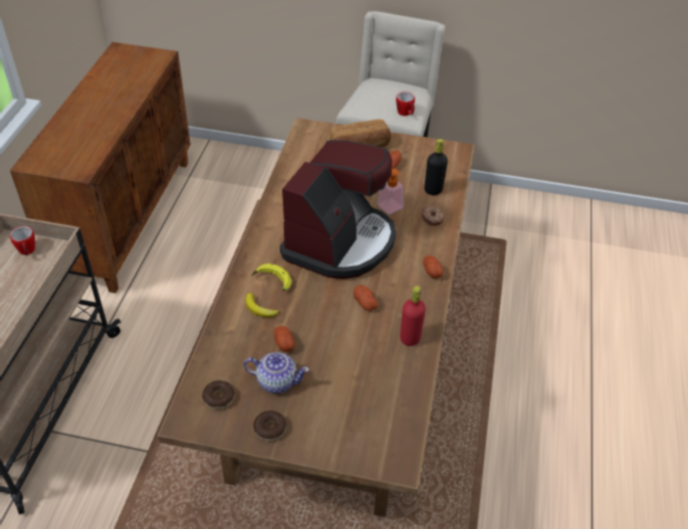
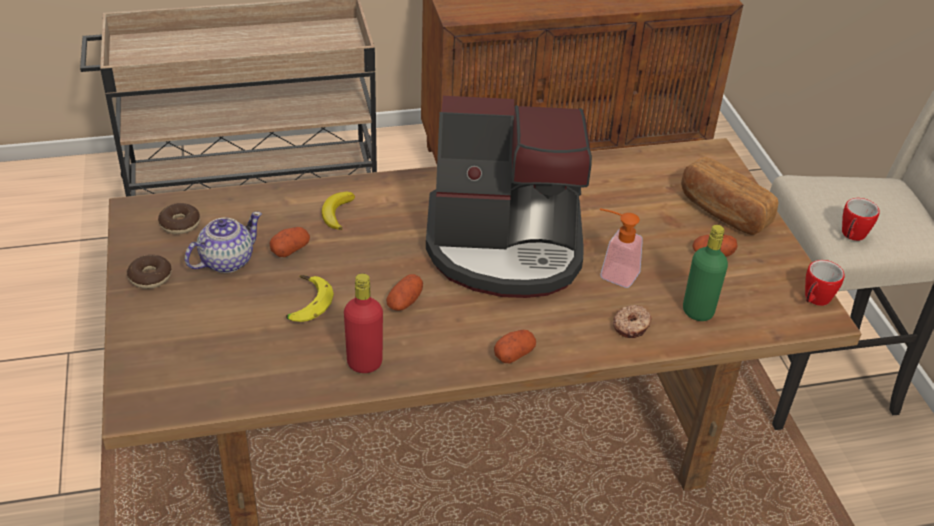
camera: 65 degrees right, 5 degrees down
mug [10,226,35,256] -> mug moved to [805,260,845,306]
teapot [244,352,309,393] -> teapot turned 120 degrees counterclockwise [185,212,262,273]
banana [251,263,292,291] -> banana moved to [286,275,334,322]
black bottle [424,139,448,195] -> green bottle [683,225,728,321]

